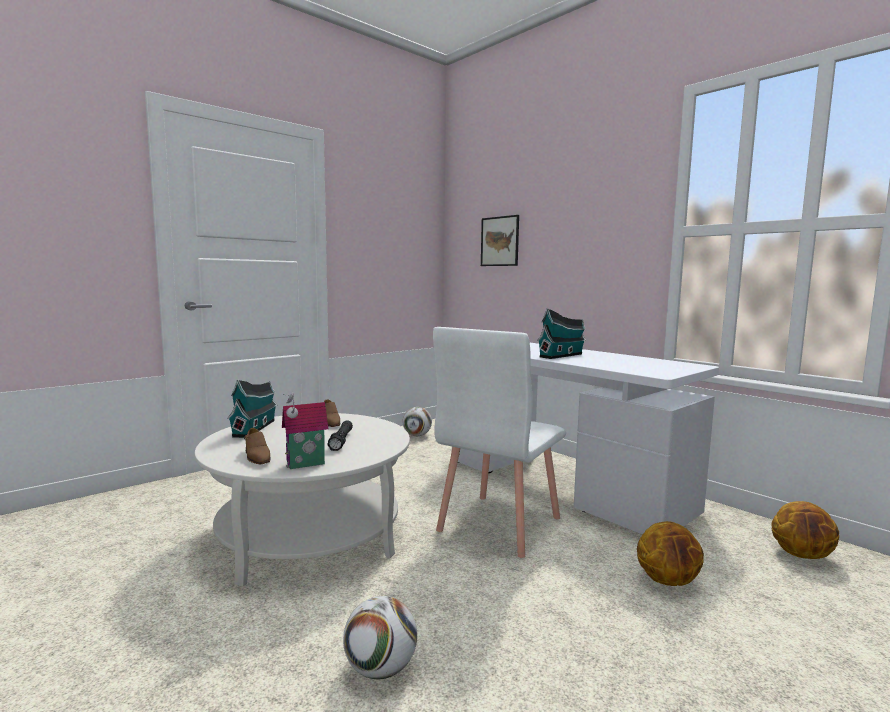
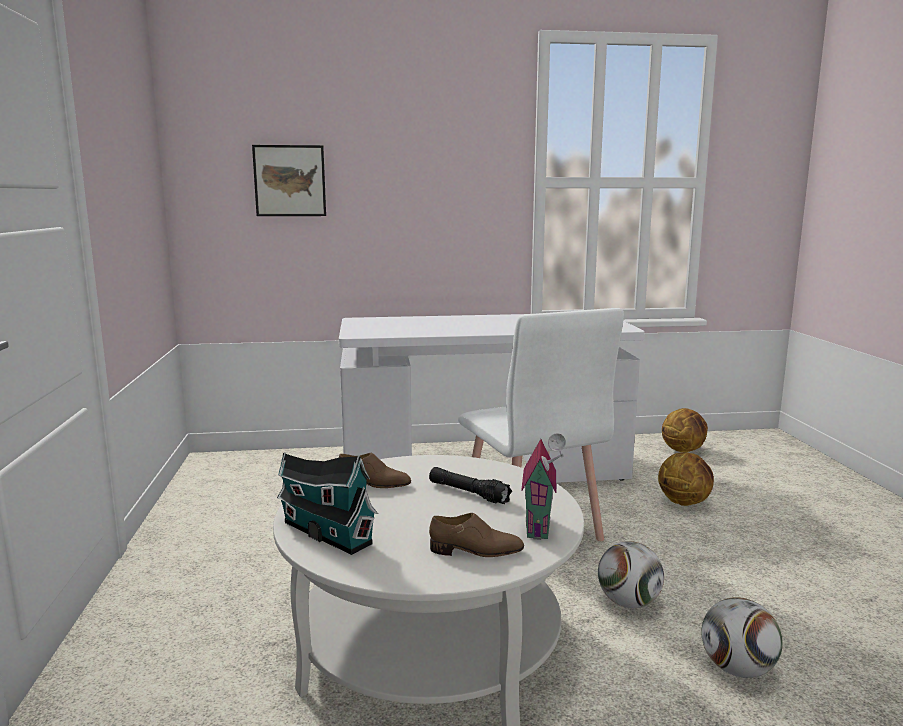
camera: 55 degrees left, 5 degrees up
football [403,407,432,436] -> football moved to [598,541,664,608]
toy house [537,308,586,359] -> none

